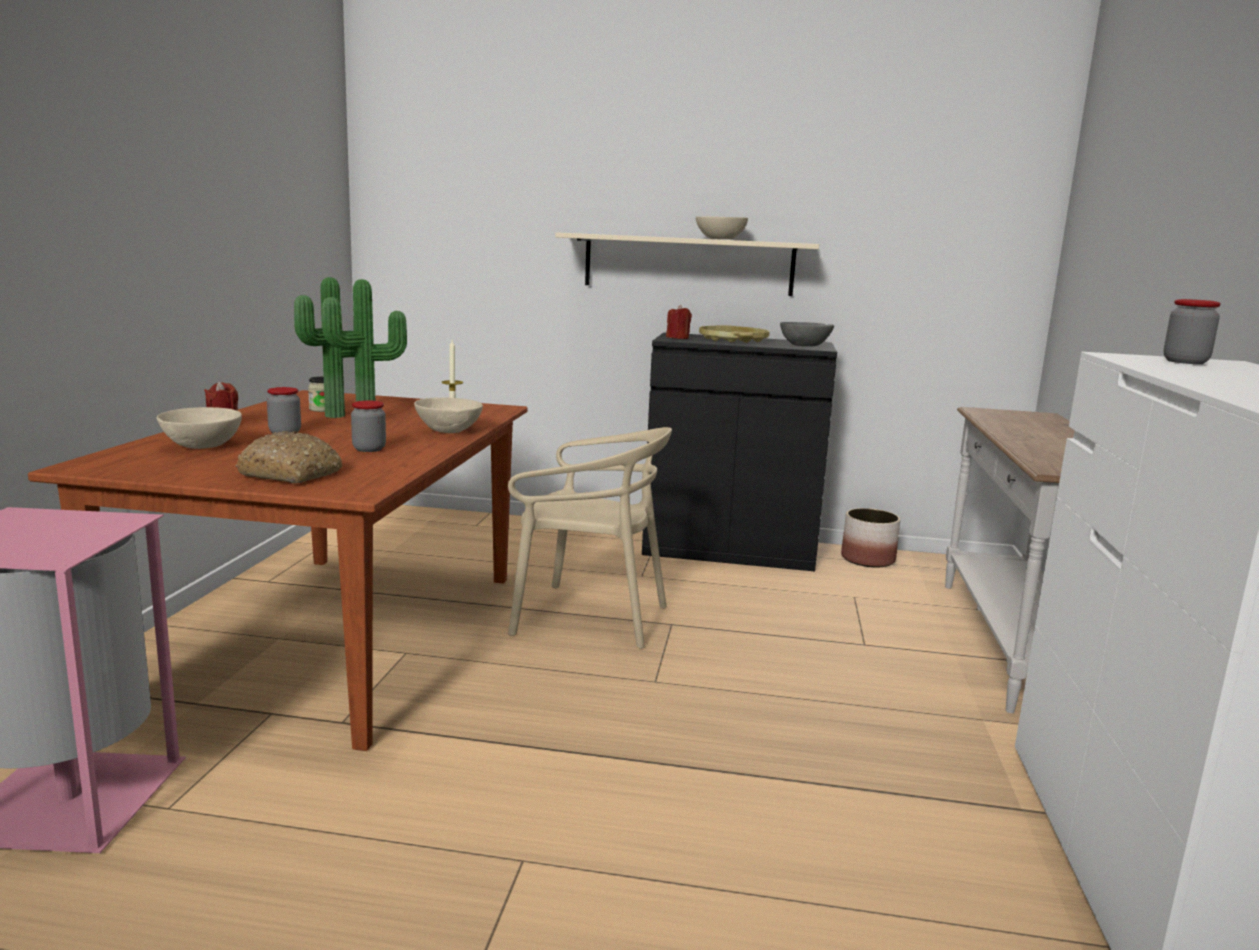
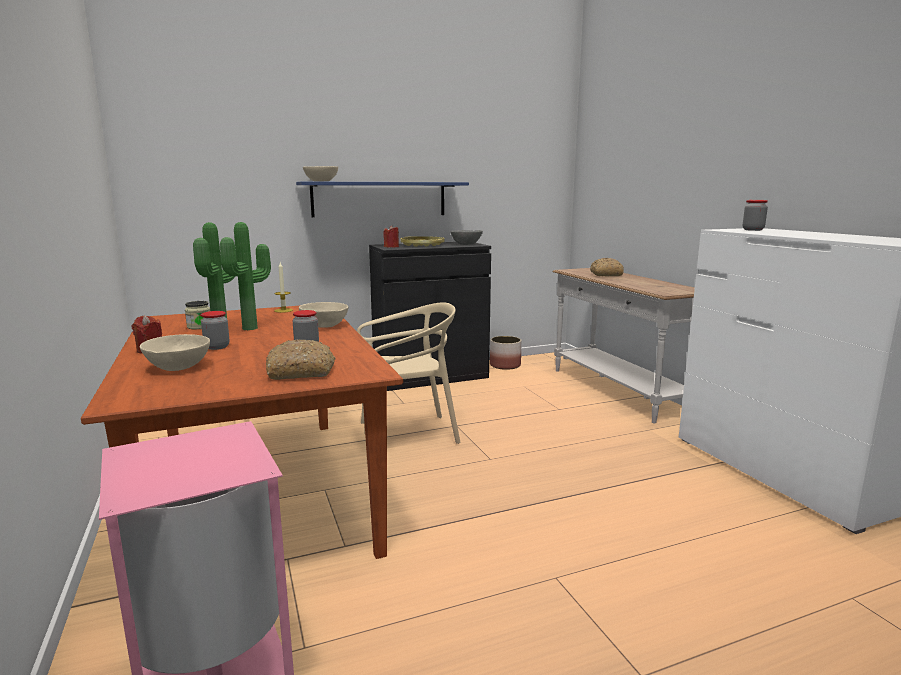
camera: 30 degrees left, 0 degrees up
beige shelf [555,232,819,296] -> blue shelf [296,181,469,217]
beige bowl [696,216,748,239] -> beige bowl moved to [303,166,338,182]
none -> bread [590,258,624,276]

